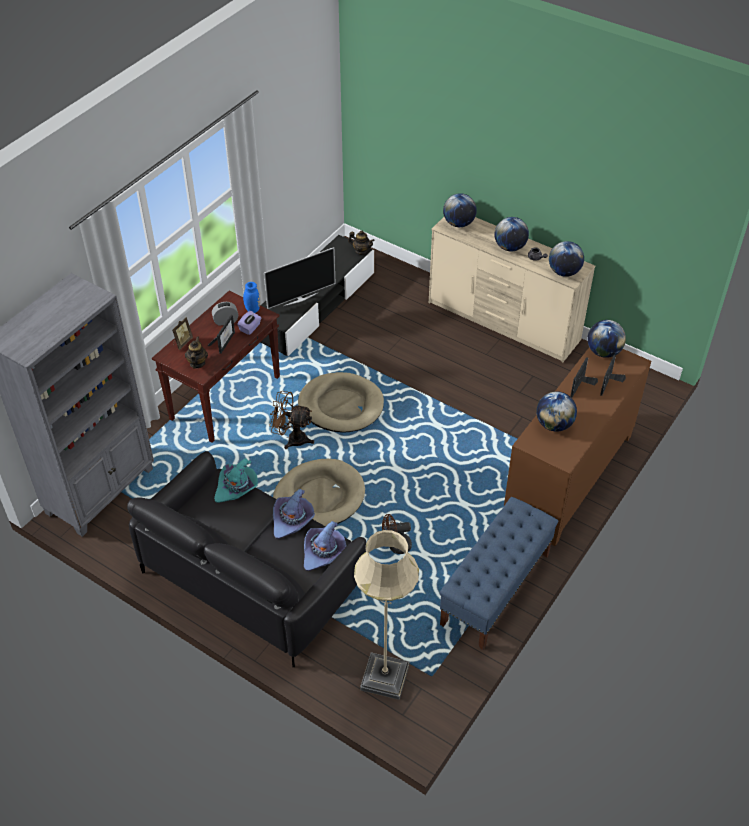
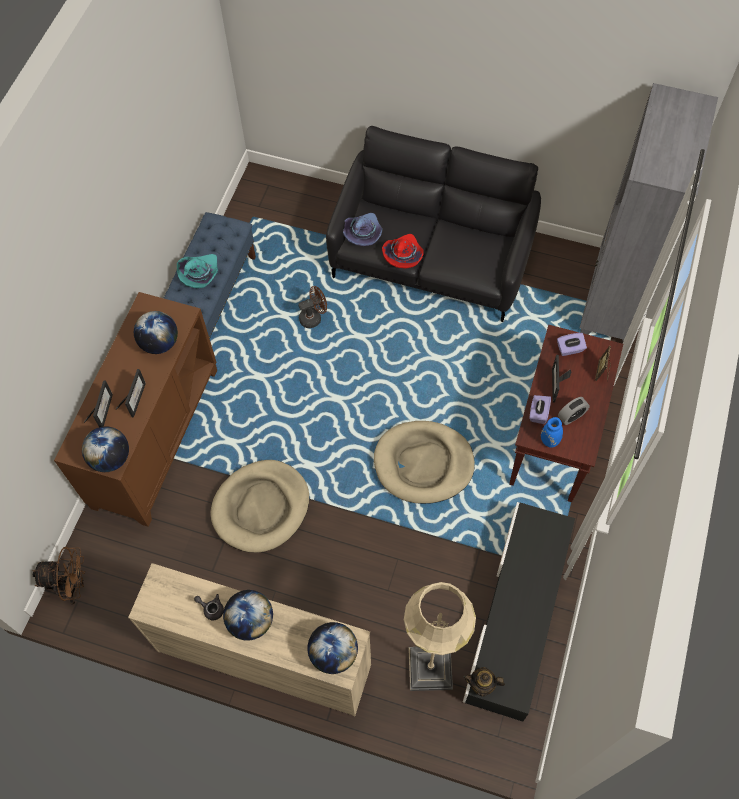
camera: 165 degrees right, 15 degrees up
teapot [185,337,208,369] -> purple tissue box [557,333,587,356]
turquoise hat [214,458,258,503] -> turquoise hat moved to [177,254,218,288]
television [264,247,336,309] -> none
brown fan [269,391,314,449] -> brown fan moved to [33,547,85,605]
beige dog bed [273,459,365,526] -> beige dog bed moved to [210,460,309,553]
purple hat [273,489,315,539] -> red hat [382,234,424,269]
beige floor lamp [354,530,419,700] -> beige floor lamp moved to [404,582,476,691]
globe [549,241,584,277] -> none

